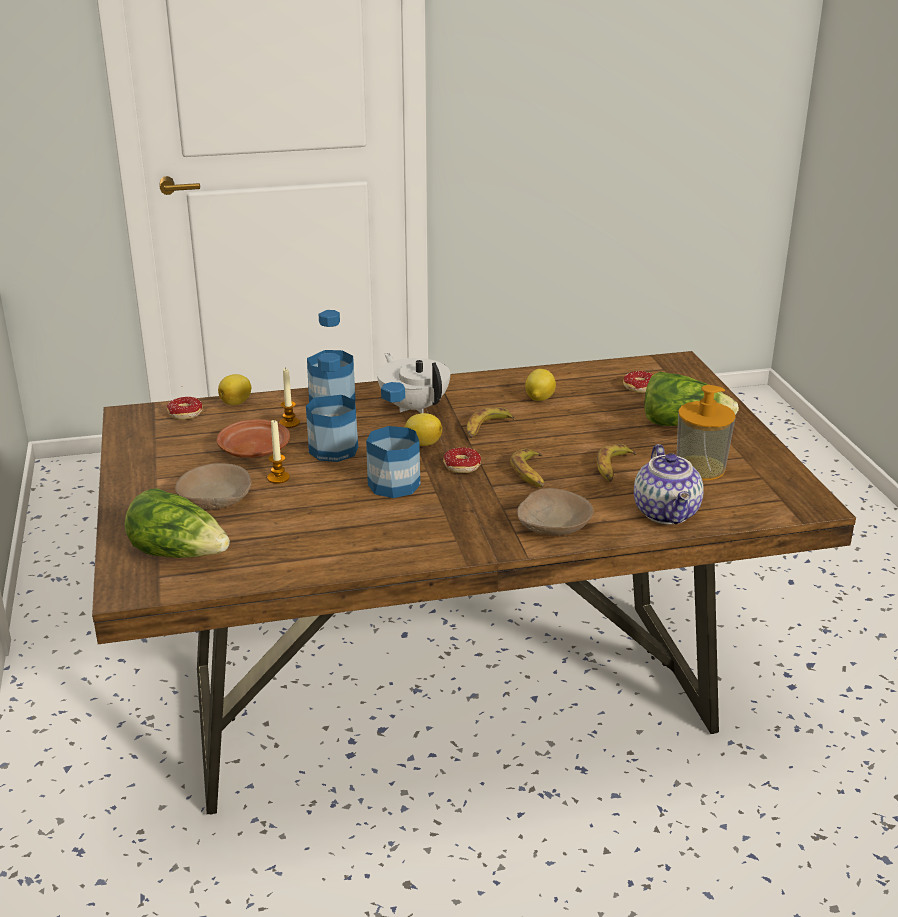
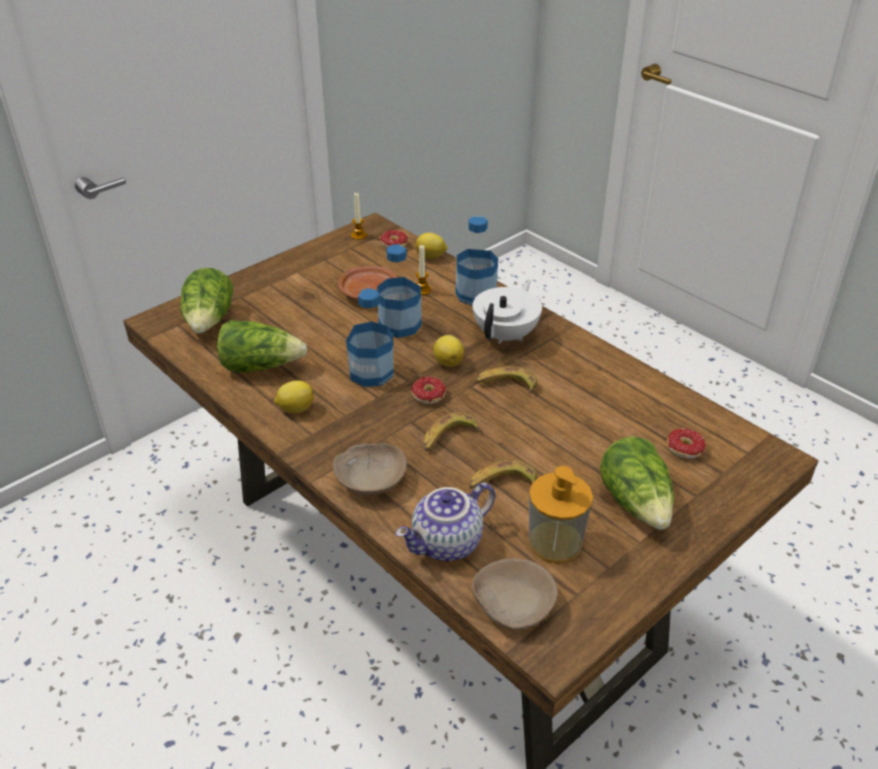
camera: 60 degrees right, 10 degrees up
beige bowl [175,463,252,510] -> beige bowl moved to [472,558,558,630]
candle [267,420,290,484] -> candle moved to [351,193,367,240]
lemon [525,369,556,401] -> lemon moved to [274,381,314,413]
none -> lettuce [217,320,307,373]

